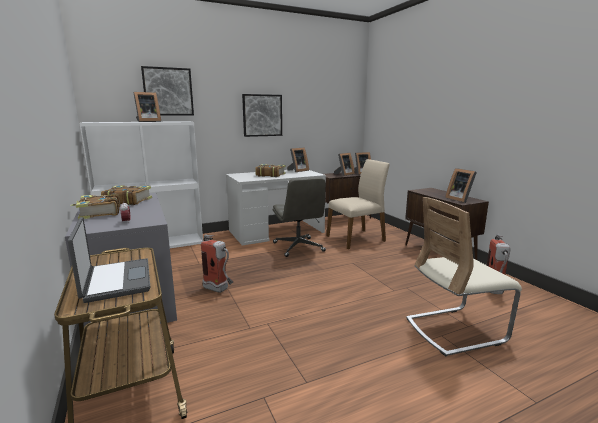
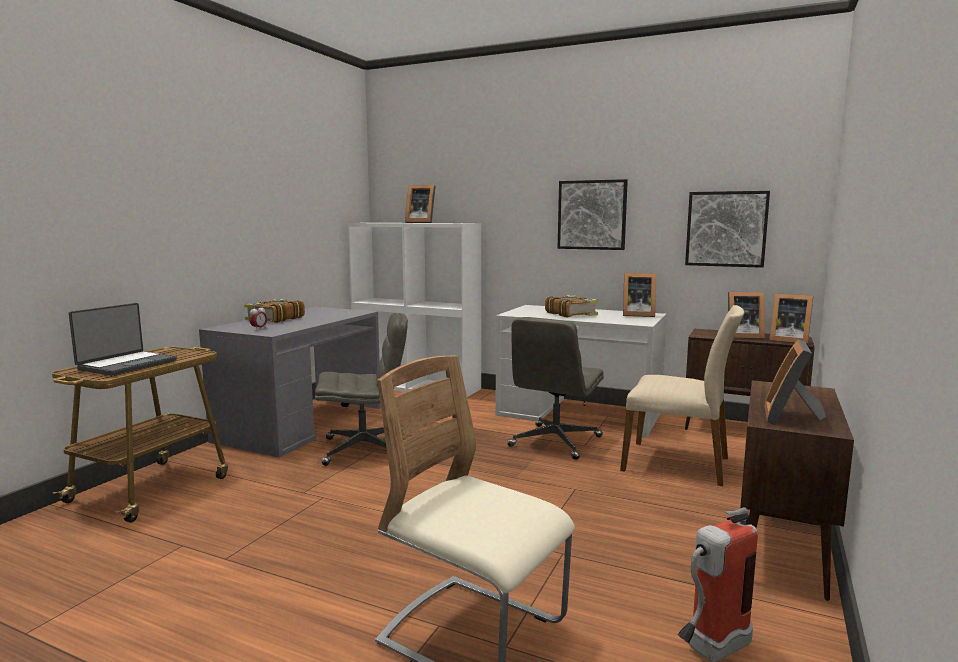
camera: 50 degrees right, 5 degrees down
book [101,185,152,205] -> none
picture [141,66,194,116] -> picture moved to [685,191,770,268]
fire extinguisher [201,235,234,293] -> grey office chair [315,313,408,466]

